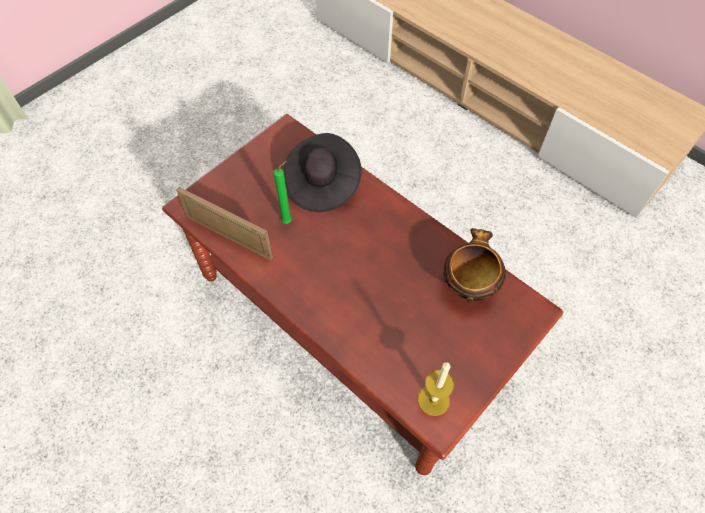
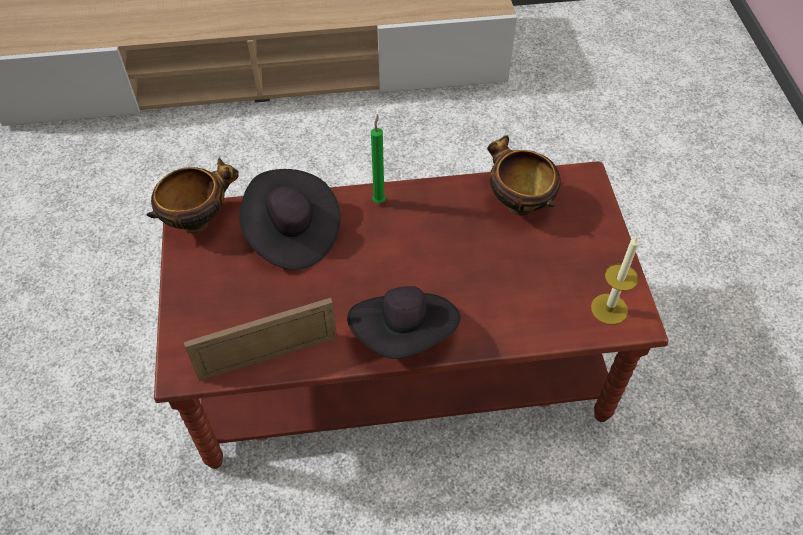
camera: 50 degrees left, 5 degrees down
green candle [274,161,292,224] -> green candle moved to [371,114,386,203]
none -> bowl [146,157,239,233]
none -> black hat [347,286,460,359]

